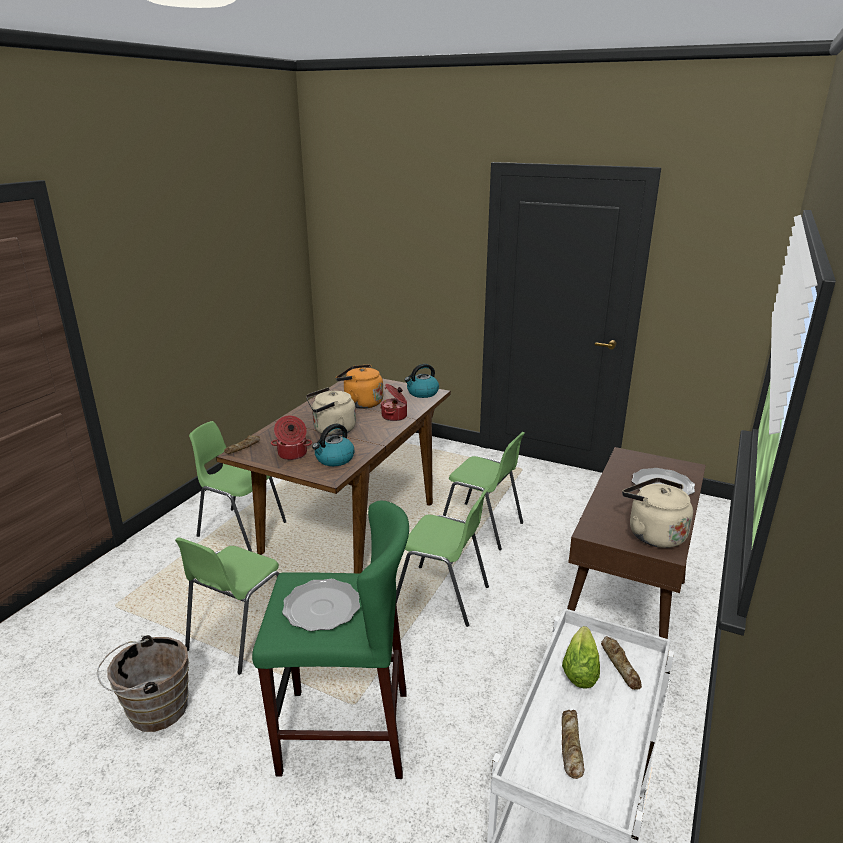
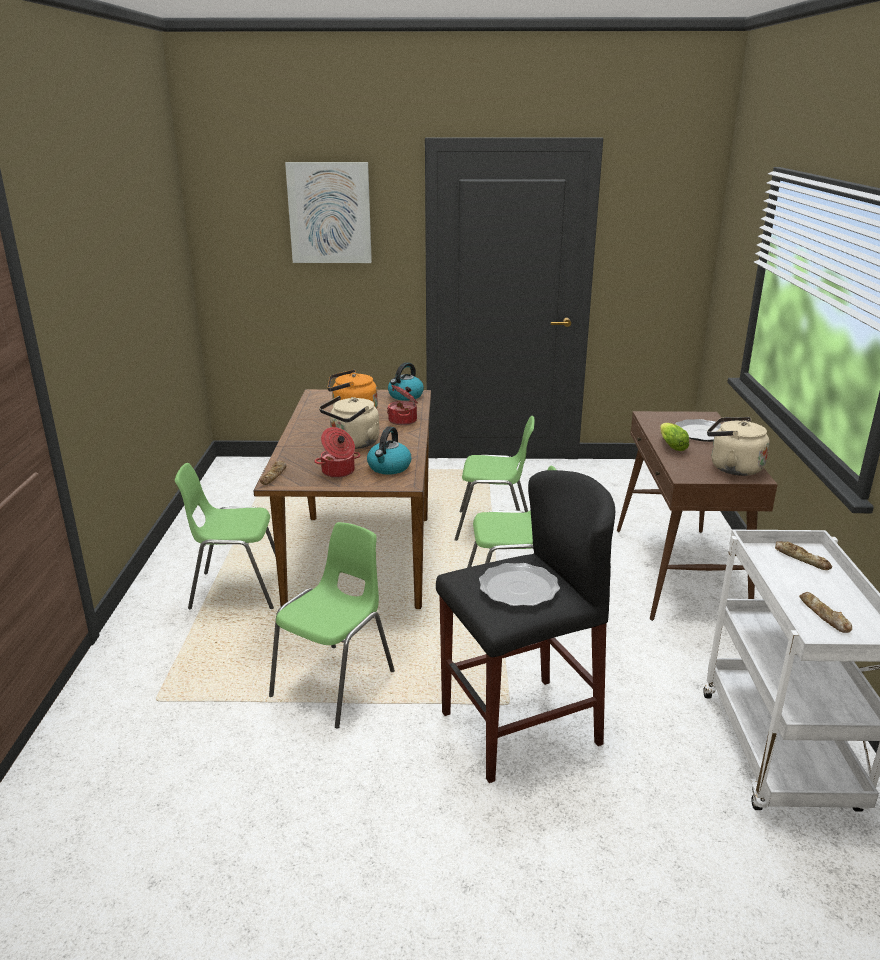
camera: 25 degrees left, 0 degrees up
brown bucket [97,635,189,732] -> none
green chair [175,537,280,675] -> green chair turned 150 degrees counterclockwise [269,522,395,729]
green stool [252,500,409,779] -> black stool [436,470,615,783]
lettuce [562,626,600,688] -> lettuce moved to [660,423,689,451]
none -> picture [285,162,372,263]

